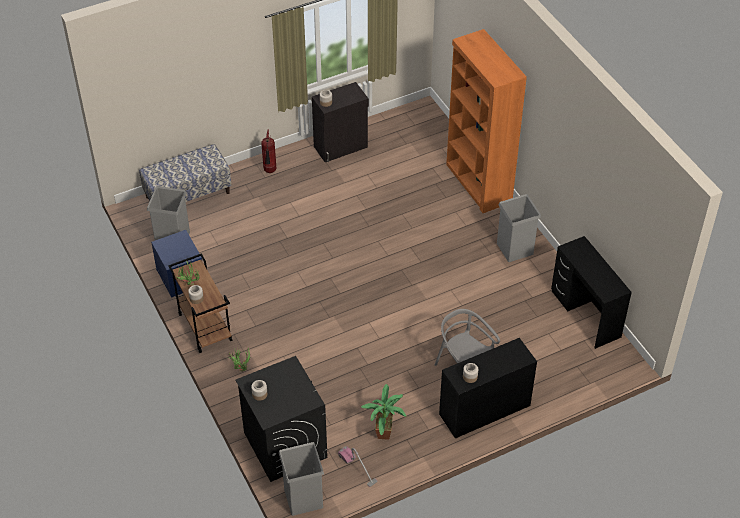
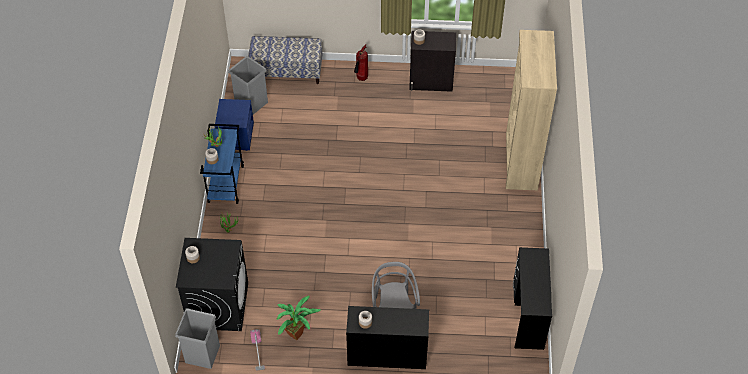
camera: 30 degrees right, 5 degrees up
brown cart [168,253,232,353] -> blue cart [200,124,244,204]
orange bookcase [446,29,527,213] -> beige bookcase [506,30,557,191]
grey trash can [497,194,541,262] -> none

